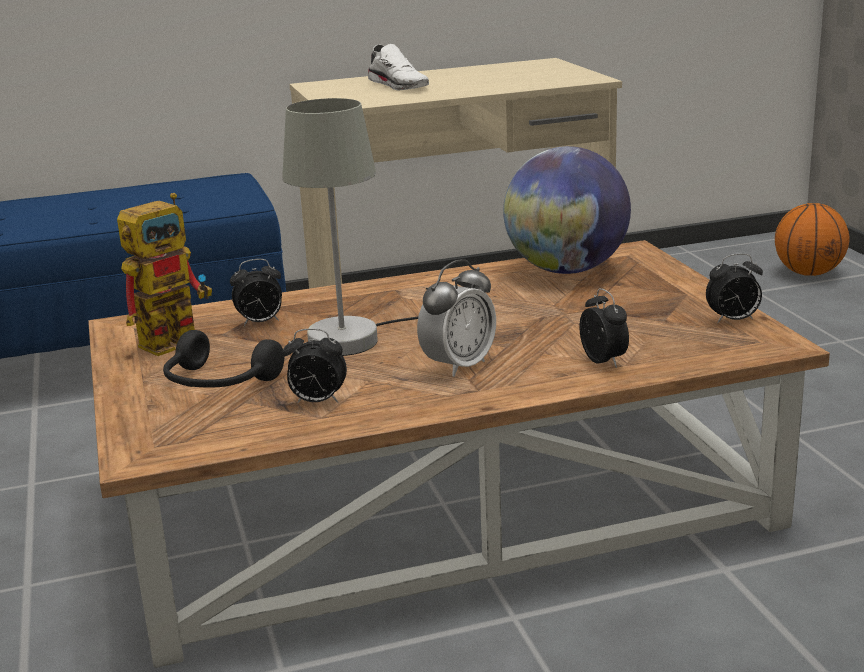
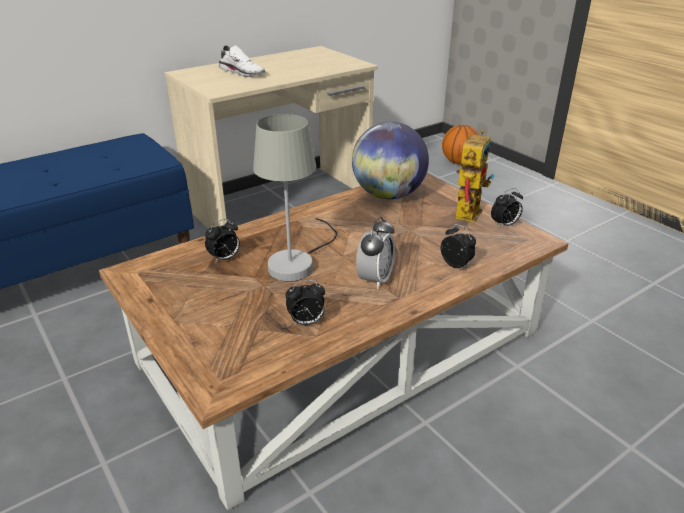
camera: 20 degrees left, 10 degrees up
toy robot [117,193,212,356] -> toy robot moved to [455,129,494,223]
black headphones [163,330,284,388] -> none

